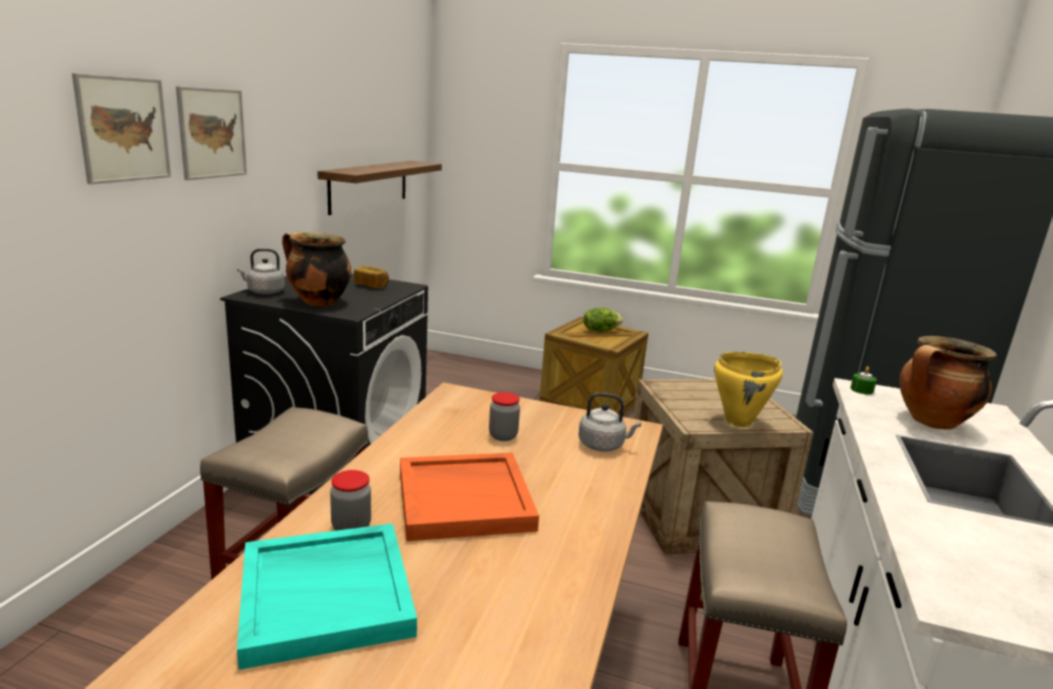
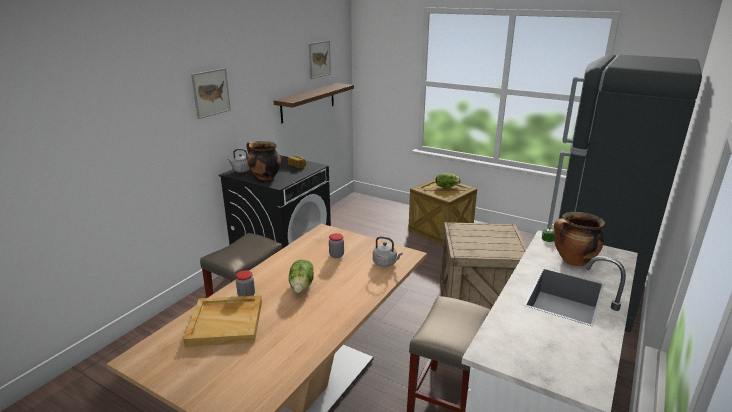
camera: 15 degrees right, 5 degrees up
picture [72,73,171,184] -> picture moved to [309,41,331,79]
turquoise tray [237,523,417,670] -> beige tray [183,295,262,347]
orange tray [400,453,539,541] -> lettuce [289,259,314,293]
yellow cooking pot [714,352,783,427] -> none

